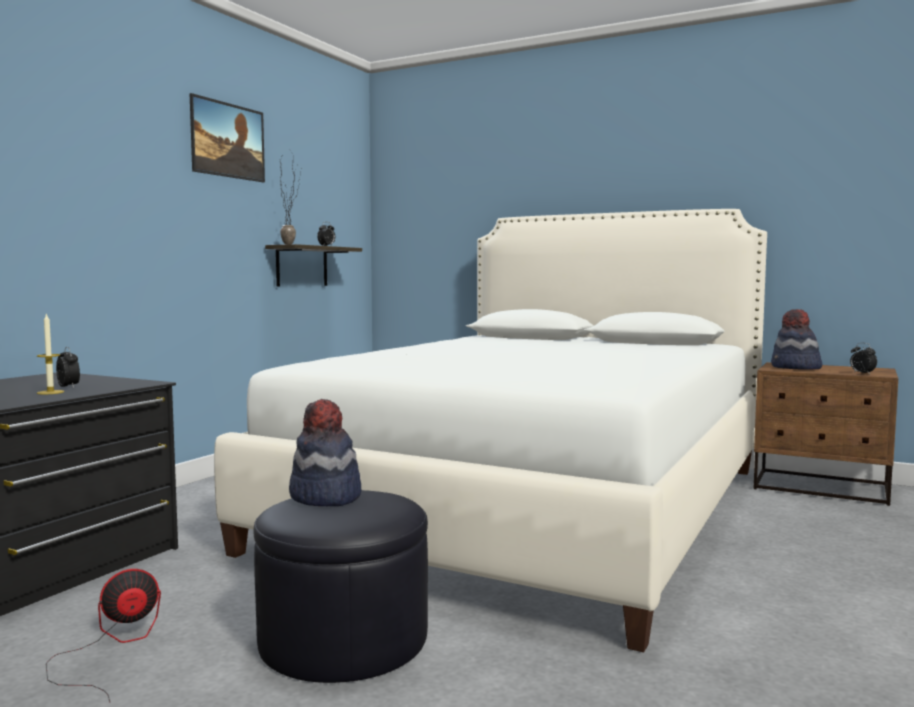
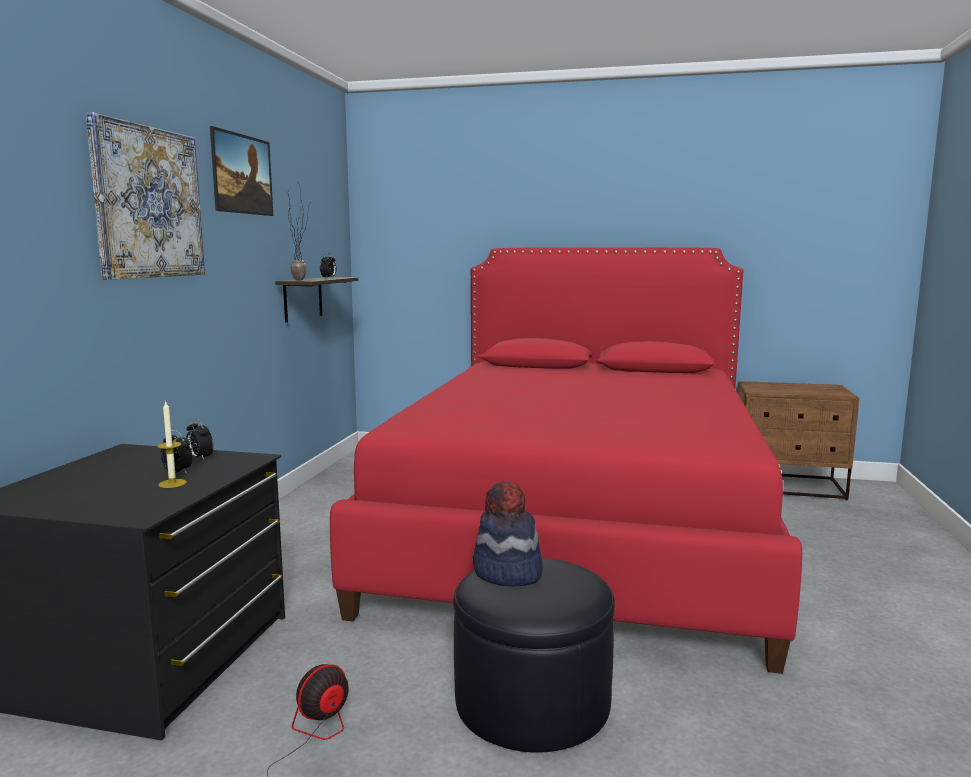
camera: 15 degrees left, 5 degrees up
white bed [214,209,767,652] -> red bed [330,247,802,674]
hat [771,309,822,370] -> none
alarm clock [850,343,877,374] -> alarm clock moved to [186,419,213,460]
none -> picture [86,112,205,280]

